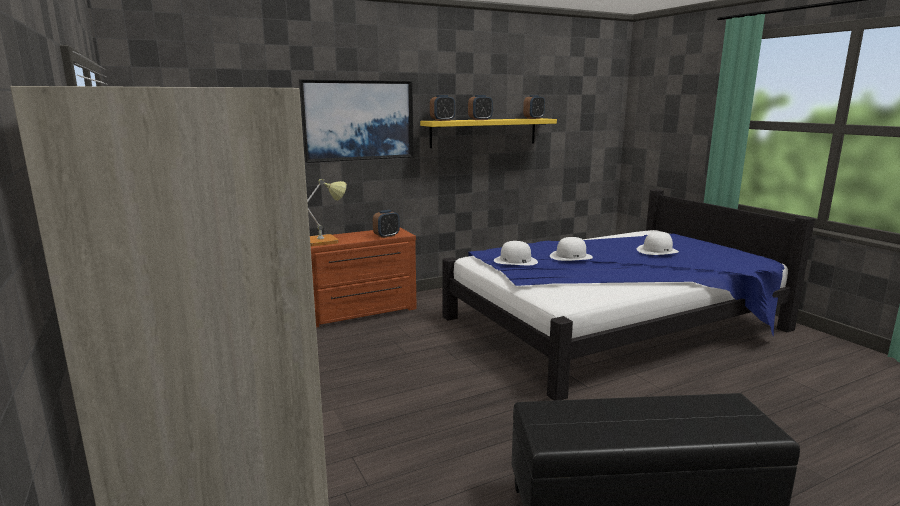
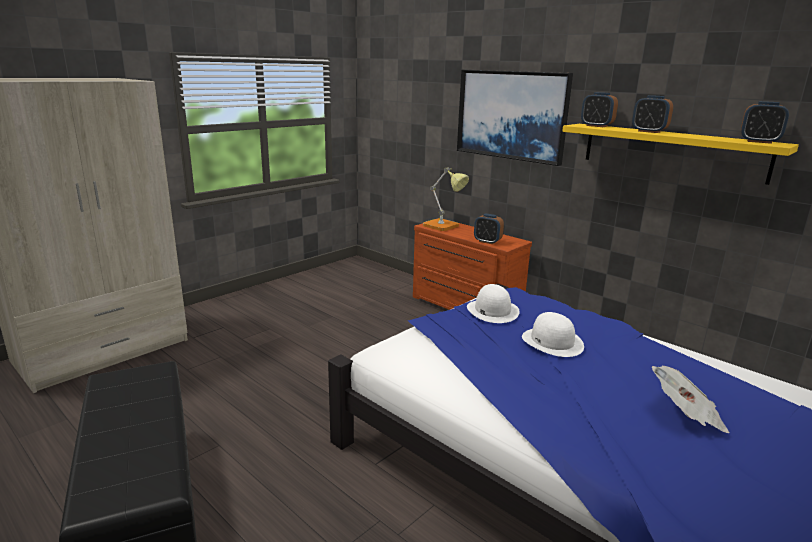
camera: 70 degrees right, 5 degrees up
white hat [637,232,679,255] -> newspaper [652,366,730,433]

